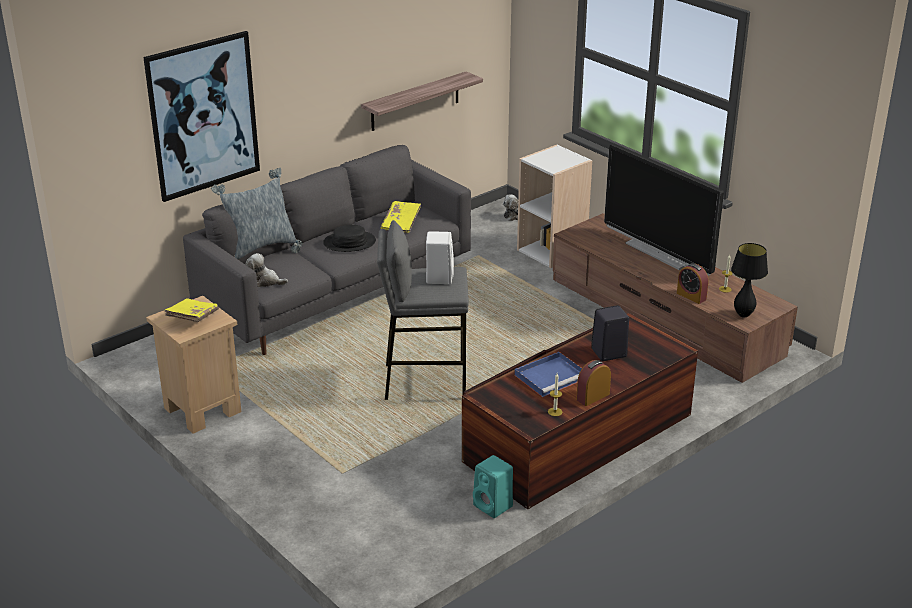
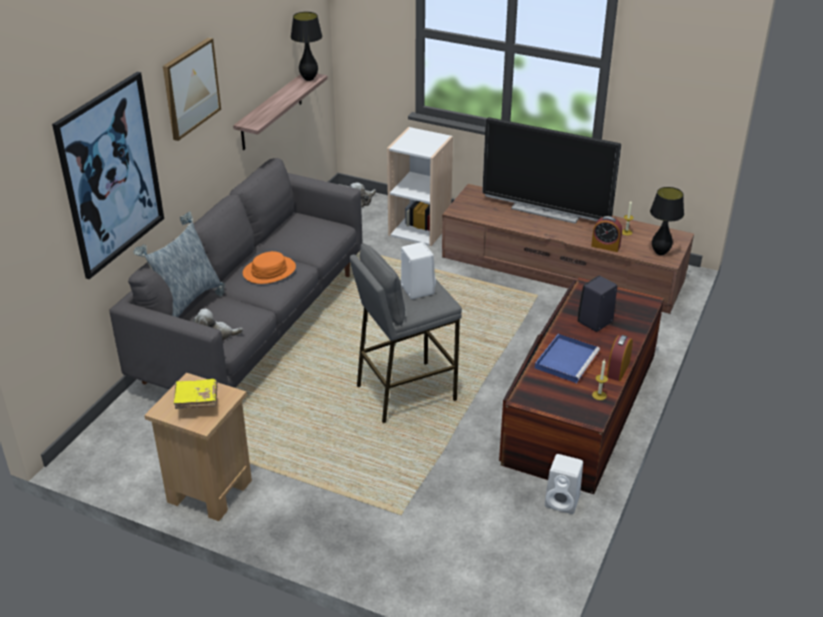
camera: 25 degrees left, 5 degrees up
black hat [323,225,376,252] -> orange hat [243,251,296,284]
yellow book [381,201,421,233] -> none
turquoise speaker [473,455,513,518] -> white speaker [545,454,583,514]
none -> picture [163,37,221,141]
none -> black table lamp [291,12,322,81]

